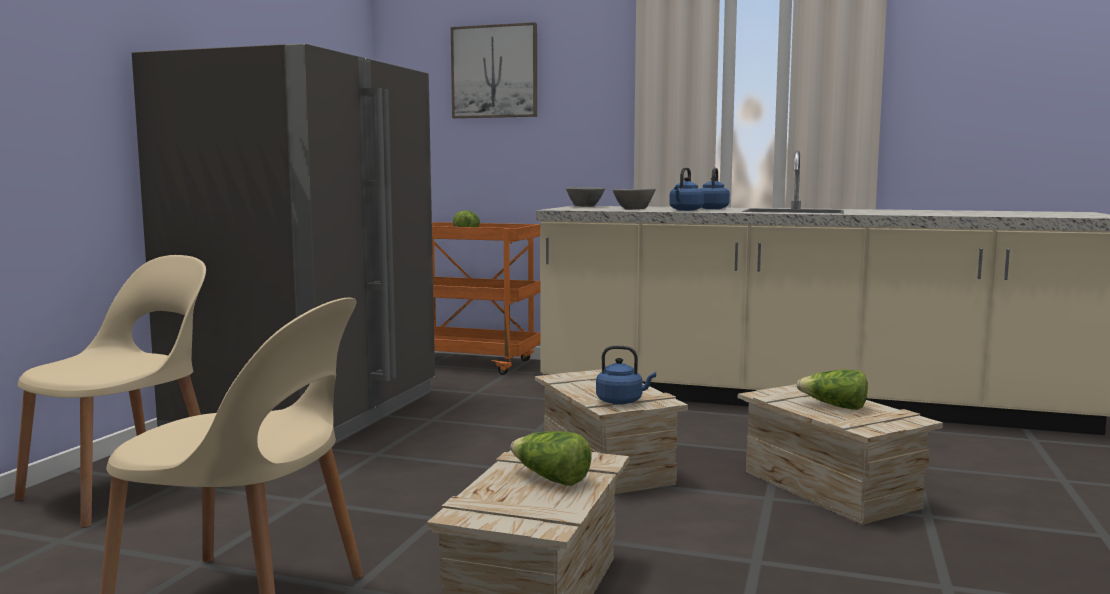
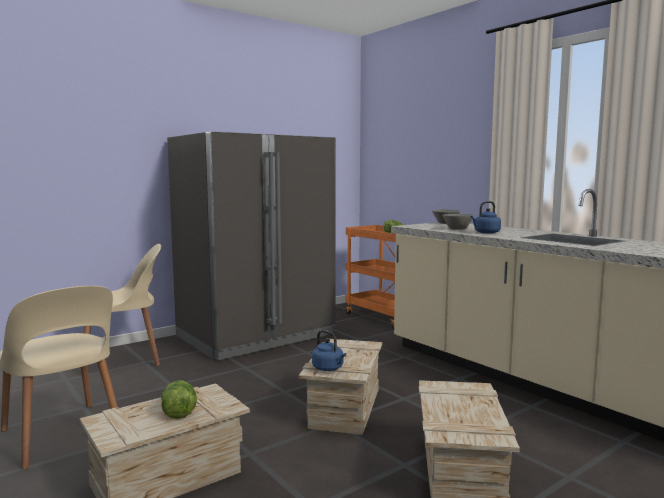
camera: 35 degrees right, 0 degrees up
picture [451,22,537,118] -> none
blue kettle [700,168,730,209] -> none
lettuce [796,370,868,410] -> none

